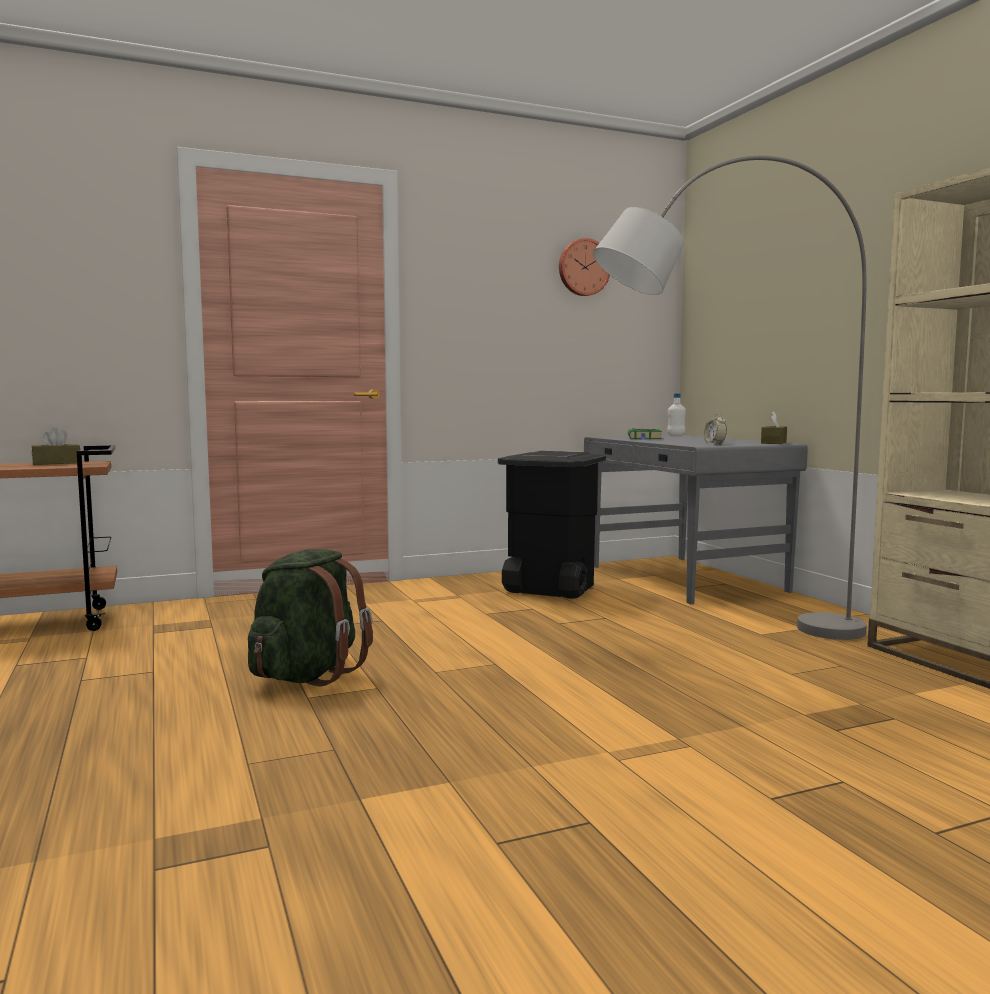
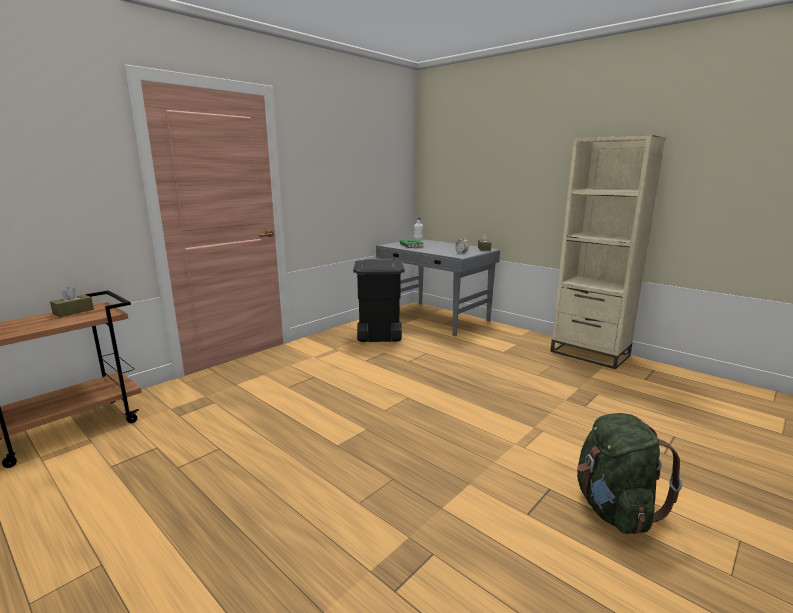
camera: 25 degrees left, 10 degrees up
green backpack [248,549,373,686] -> green backpack moved to [577,413,682,534]
wall clock [559,238,610,296] -> none
grey floor lamp [593,155,867,640] -> none

